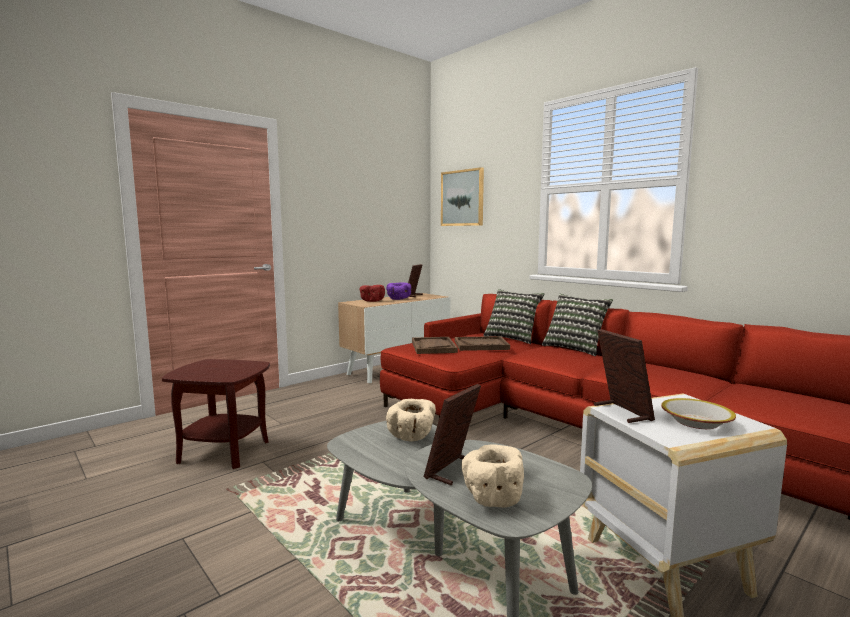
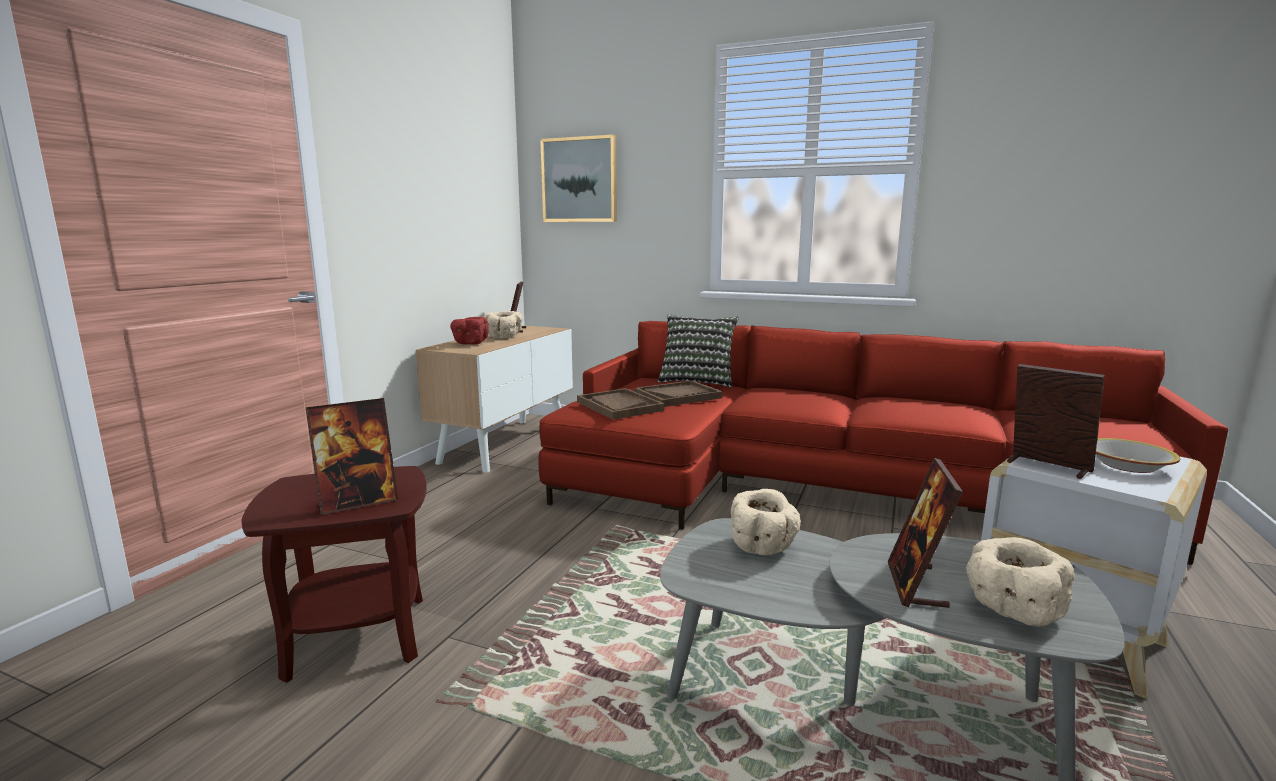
camera: 25 degrees left, 5 degrees up
purple bowl [386,282,411,300] -> beige bowl [484,311,523,339]
pillow [542,294,613,356] -> none
none -> picture frame [306,398,398,515]

